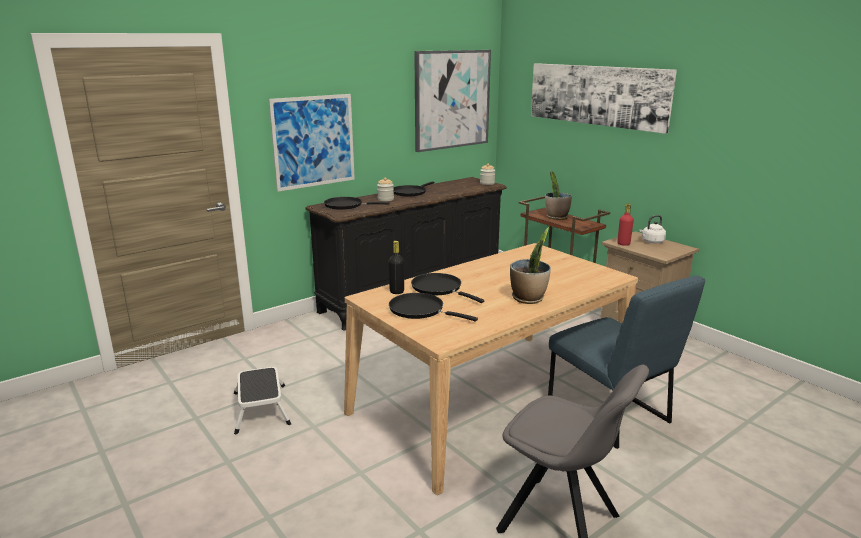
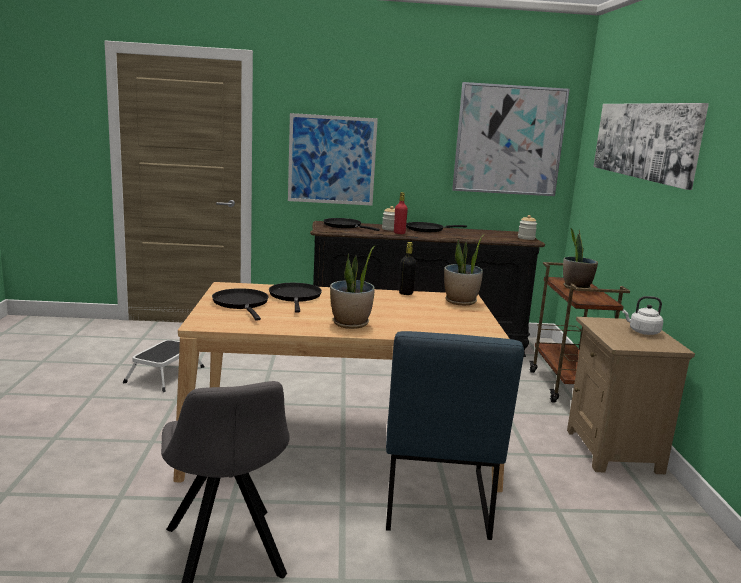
camera: 35 degrees right, 5 degrees down
black bottle [388,241,404,294] -> black bottle moved to [399,242,416,295]
red bottle [617,204,634,246] -> red bottle moved to [394,192,408,234]
none -> potted plant [444,234,485,305]

